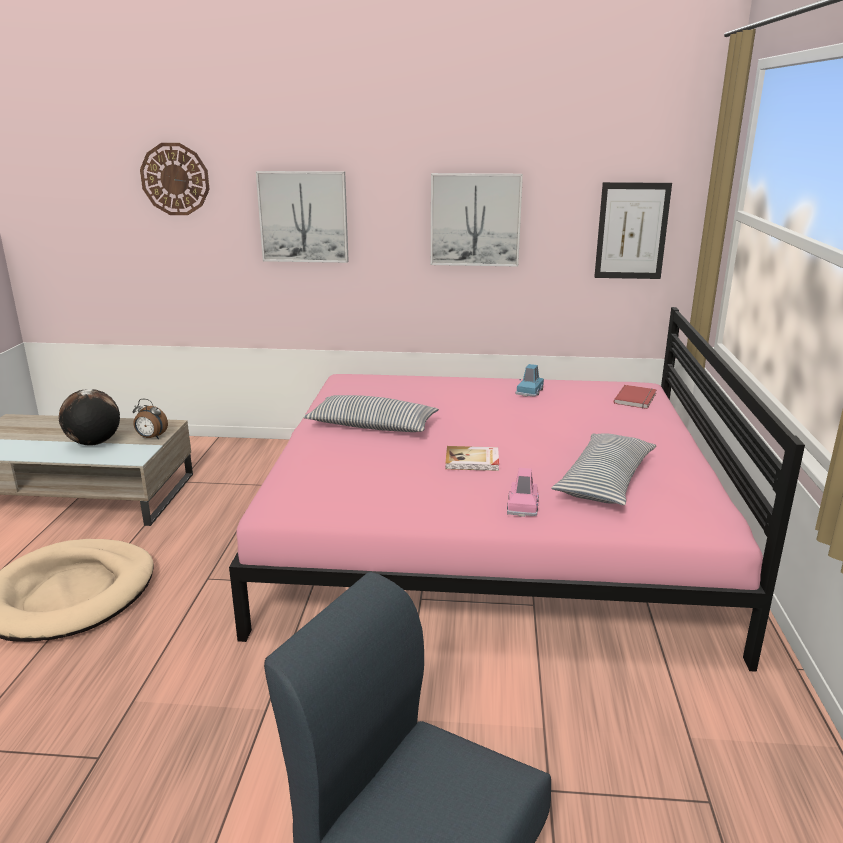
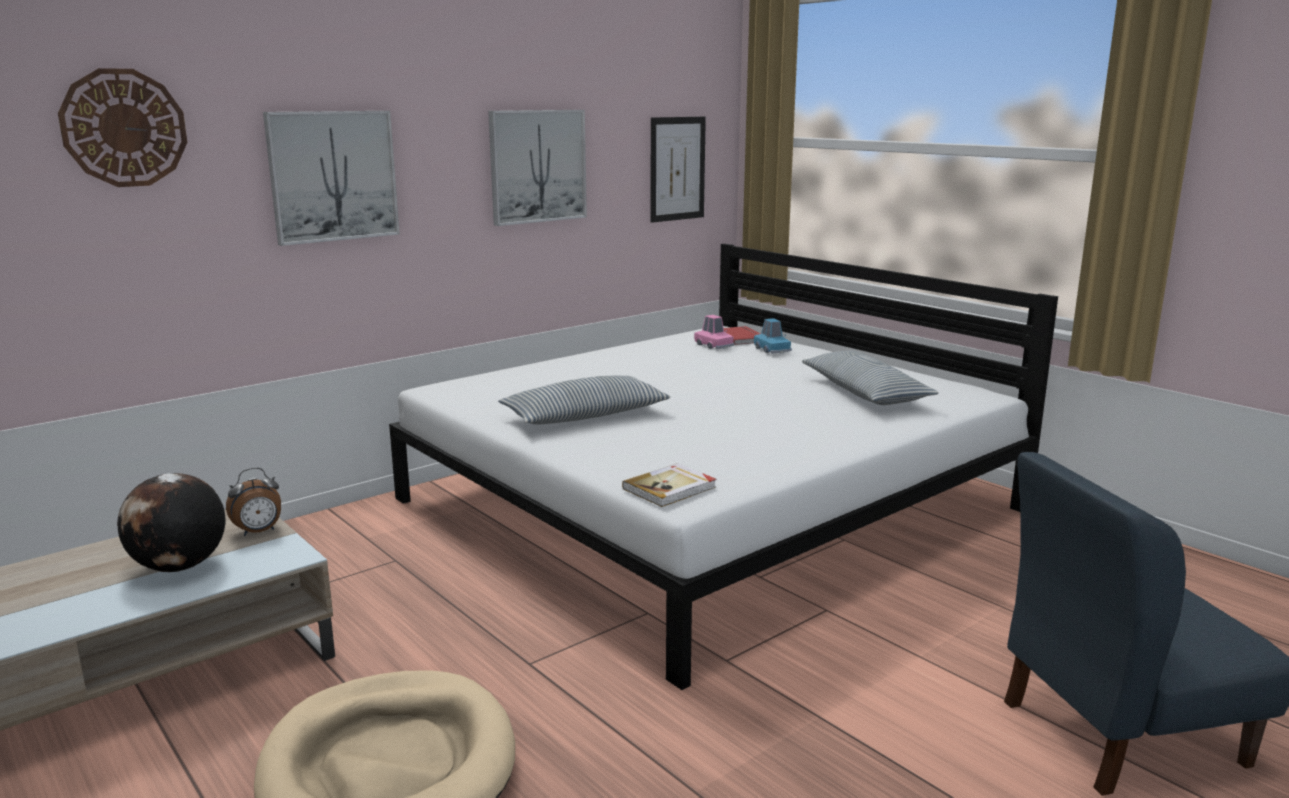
camera: 45 degrees left, 5 degrees down
pink bed [229,307,805,672] -> white bed [389,244,1058,690]
book [445,446,499,471] -> book moved to [622,463,716,507]
pink toy car [507,468,539,517] -> pink toy car moved to [694,315,734,349]
blue toy car [516,364,544,397] -> blue toy car moved to [754,318,792,354]

